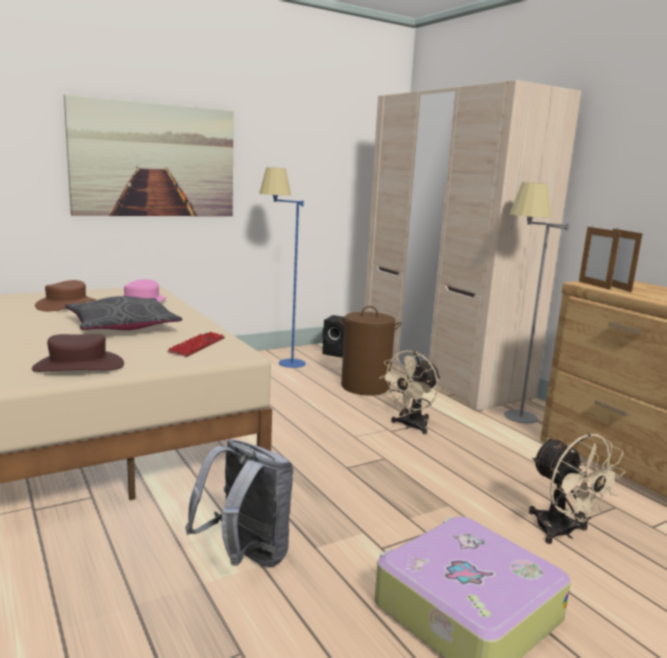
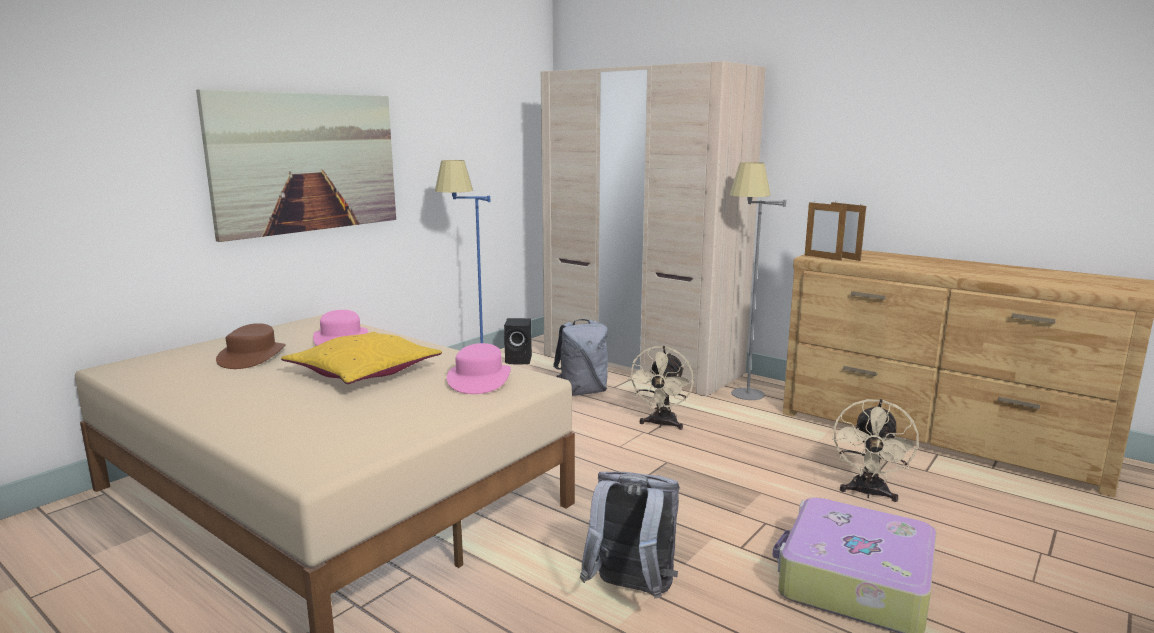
camera: 20 degrees left, 0 degrees up
brown hat [32,334,124,372] -> none
grey pillow [65,296,182,330] -> yellow pillow [281,332,442,384]
keyboard [167,332,225,357] -> pink hat [447,343,511,394]
brown laundry basket [339,306,402,395] -> grey backpack [553,319,608,396]
beige fan [529,433,625,544] -> beige fan turned 75 degrees clockwise [832,399,919,502]

